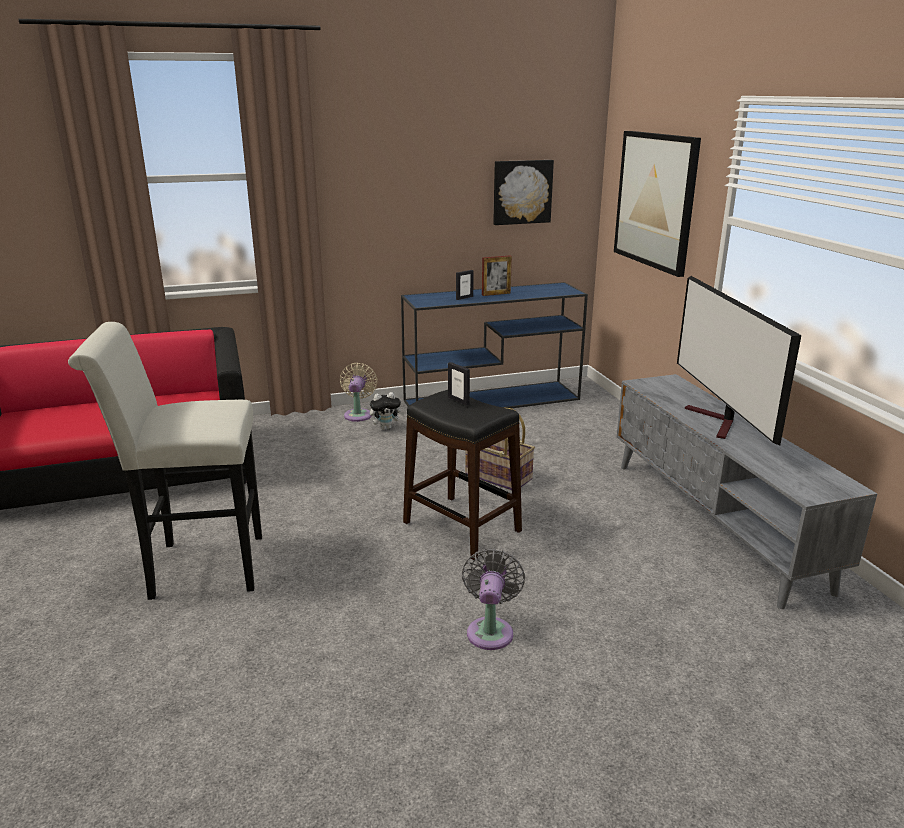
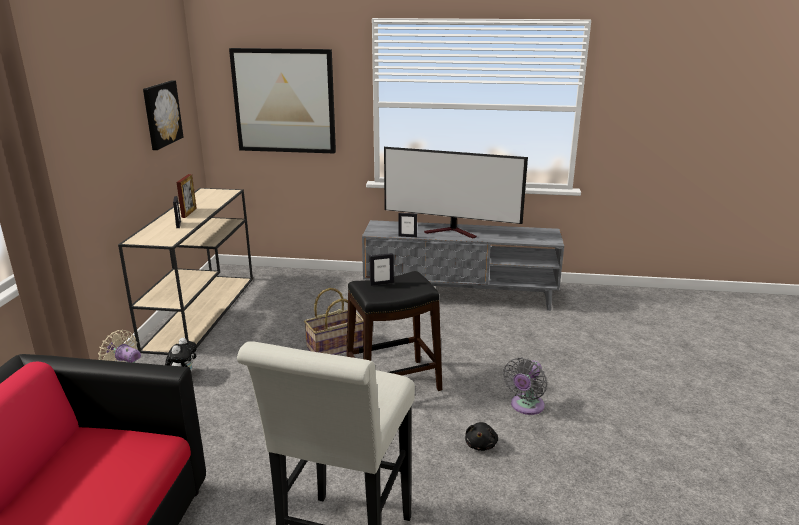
camera: 65 degrees left, 0 degrees up
blue console table [401,282,588,408] -> beige console table [118,188,253,355]
grey fan [462,549,525,650] -> grey fan turned 90 degrees counterclockwise [503,357,547,415]
none -> picture frame [399,213,417,237]
none -> black plush toy [465,422,498,451]

